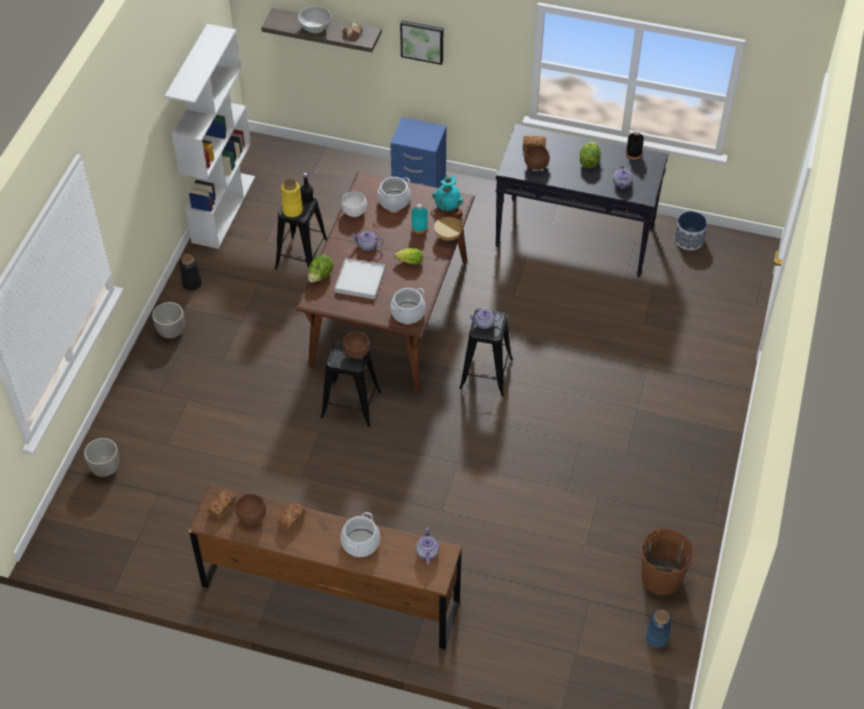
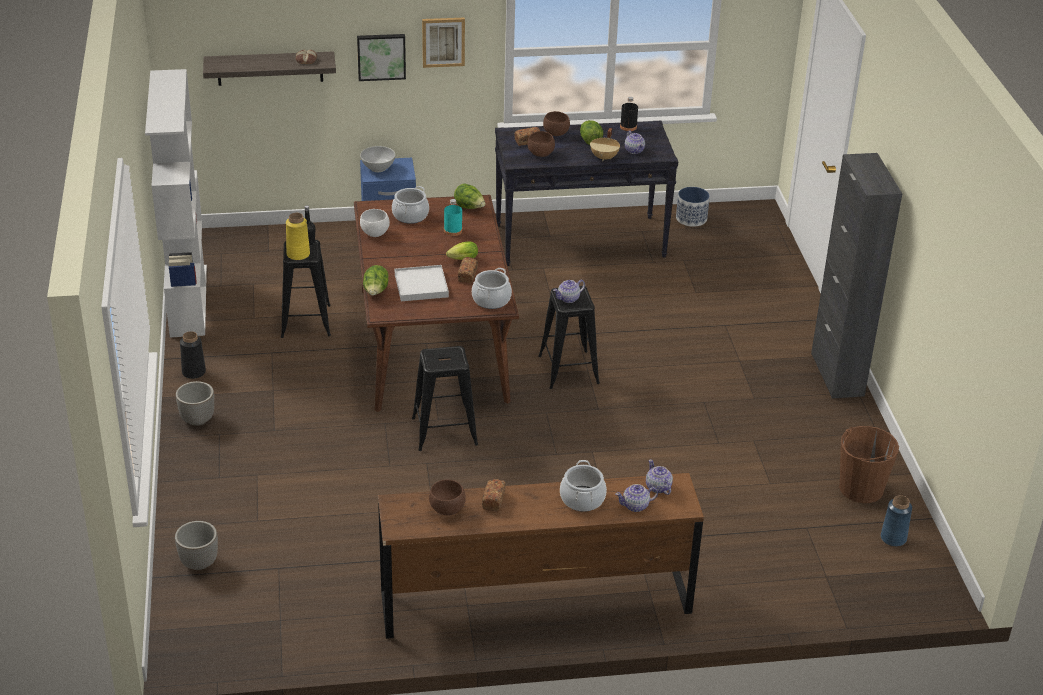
camera: 25 degrees left, 15 degrees down
bread [208,489,236,520] -> bread moved to [458,257,478,283]
white bowl [298,6,331,33] -> white bowl moved to [360,146,396,172]
brown bowl [343,332,370,358] -> brown bowl moved to [543,111,570,136]
teapot [351,231,384,251] -> teapot moved to [615,484,658,512]
turquoise vase [432,176,463,211] -> lettuce [454,183,485,209]
beige cooking pot [434,210,463,241] -> beige cooking pot moved to [590,128,620,161]
none -> picture [422,18,465,68]
none -> black cabinet [811,153,902,399]

